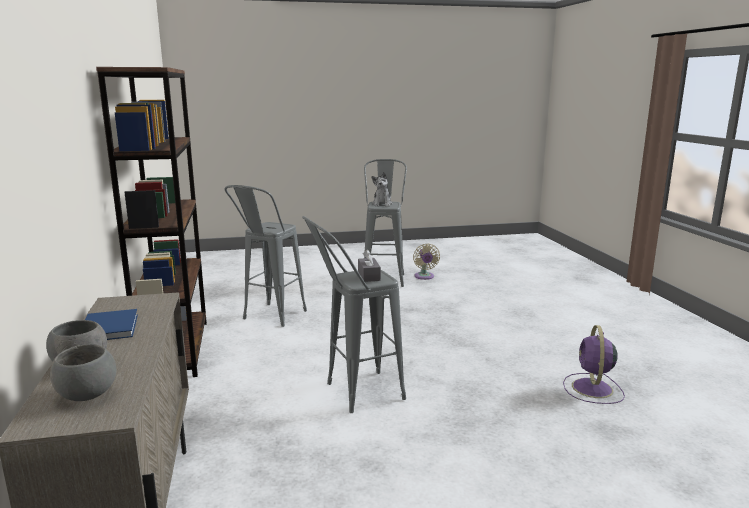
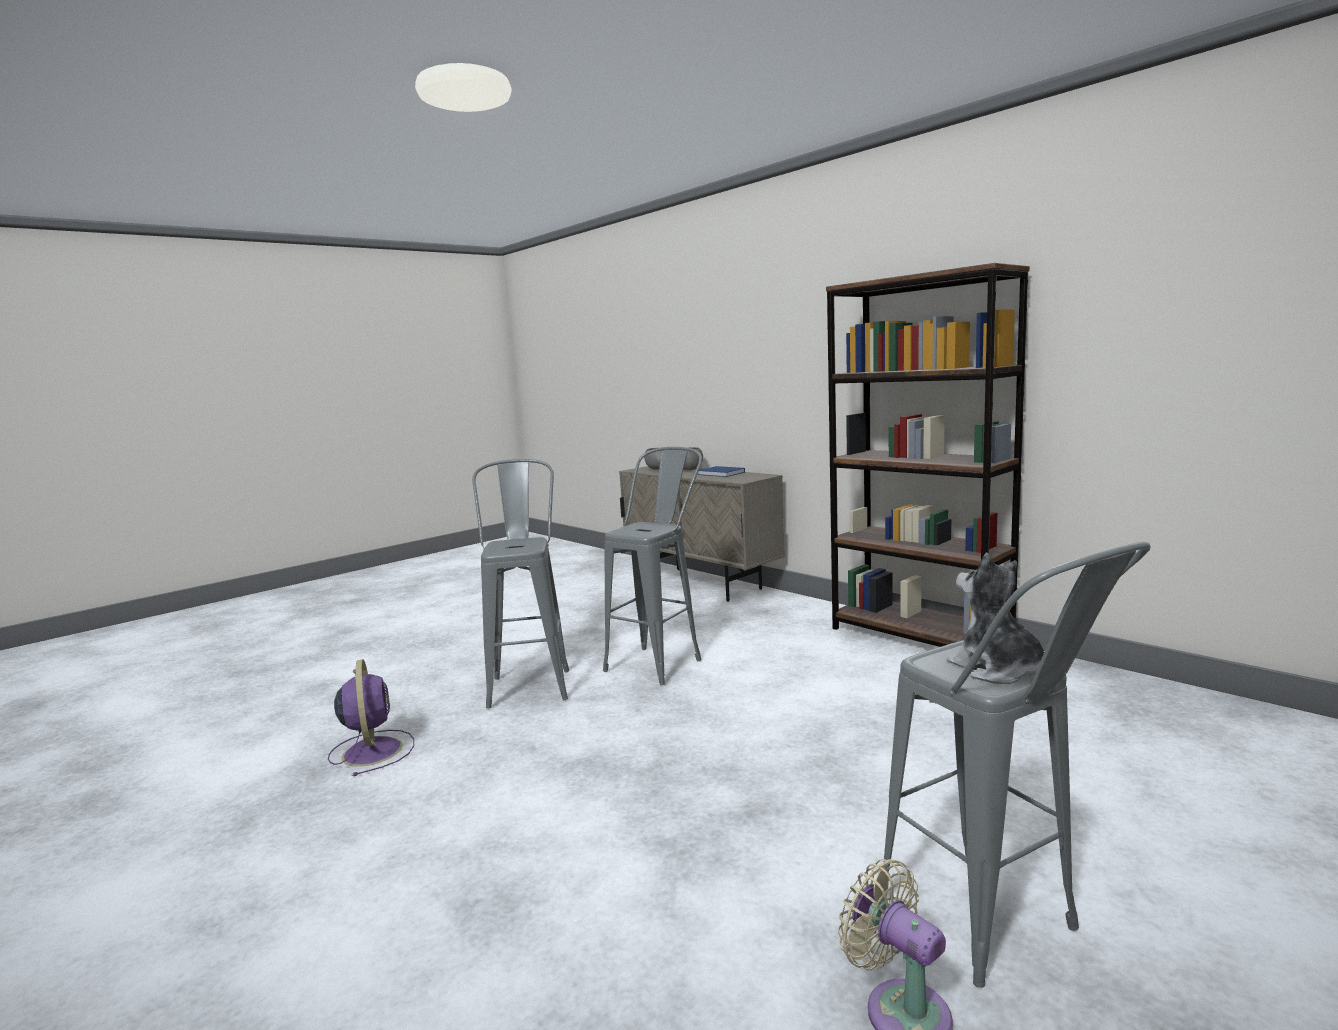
camera: 150 degrees right, 5 degrees down
grey stool [224,185,307,327] -> grey stool moved to [472,459,569,708]
grey tissue box [358,250,381,282] -> none

